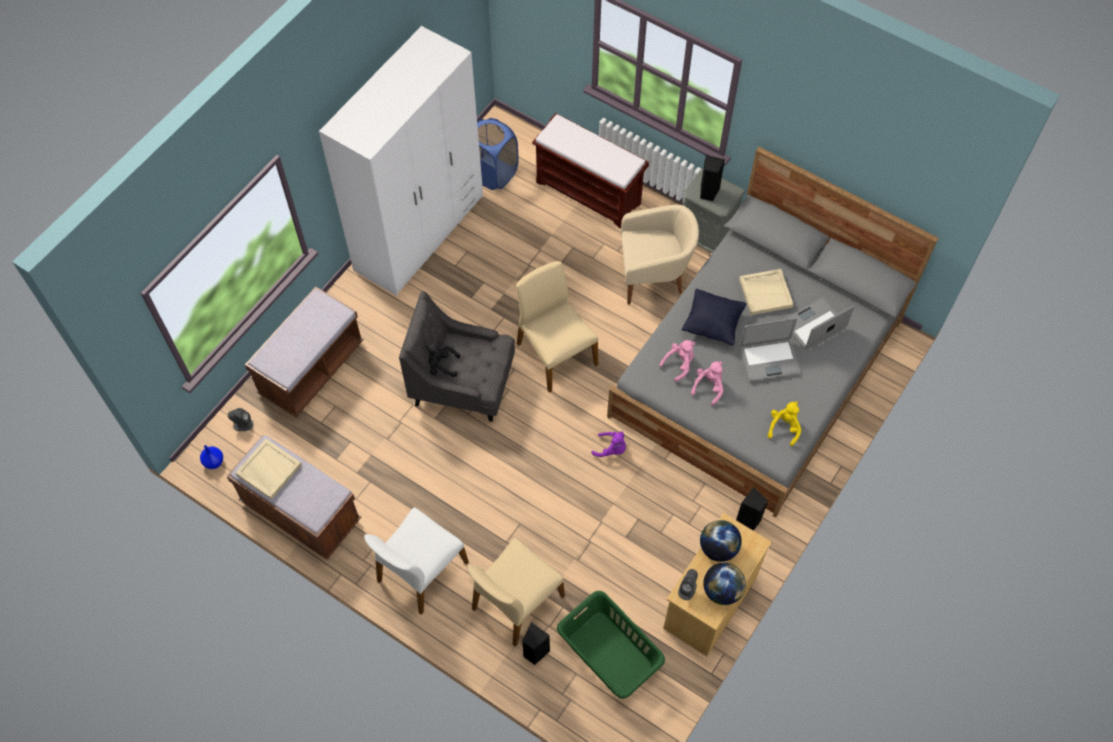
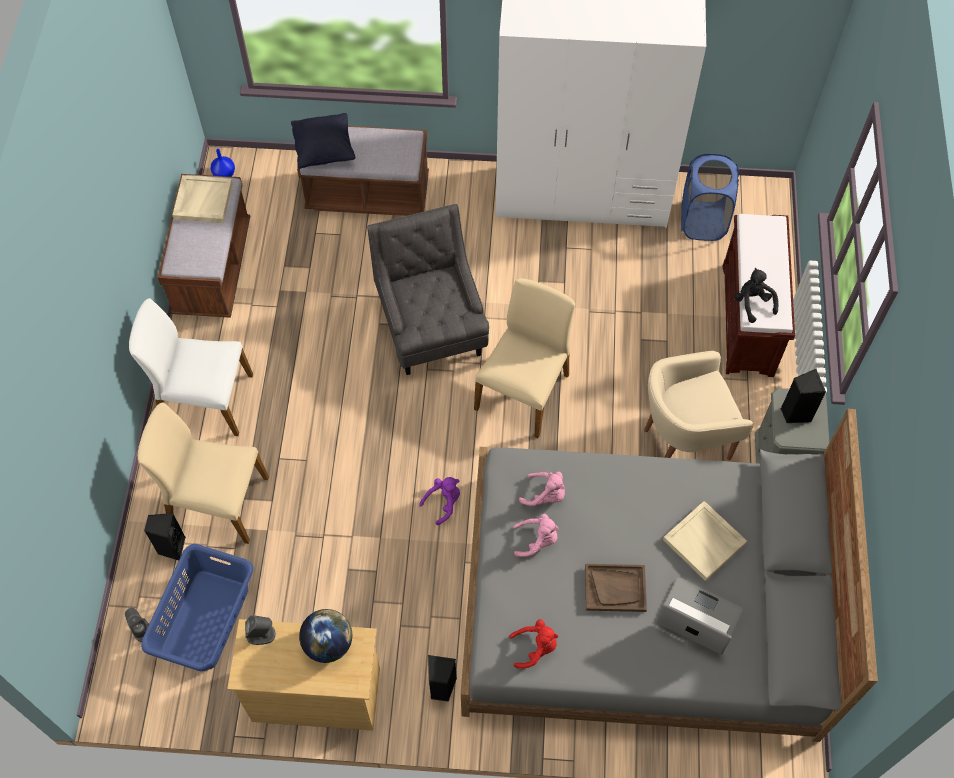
camera: 60 degrees right, 0 degrees up
grey speaker [228,408,253,431] -> grey speaker moved to [125,608,149,642]
black plush toy [425,342,461,377] -> black plush toy moved to [734,268,778,323]
green laundry basket [557,591,665,699] -> blue laundry basket [141,544,254,672]
purple plush toy [591,432,626,457] -> purple plush toy turned 120 degrees counterclockwise [419,477,460,525]
beige armchair [621,205,699,305] -> beige armchair turned 105 degrees clockwise [644,351,753,460]
black pillow [682,289,747,346] -> black pillow moved to [291,113,355,169]
globe [703,563,746,605] -> none
laptop [740,318,801,381] -> brown tray [585,564,647,612]
yellow plush toy [768,401,801,446] -> red plush toy [509,619,558,668]

